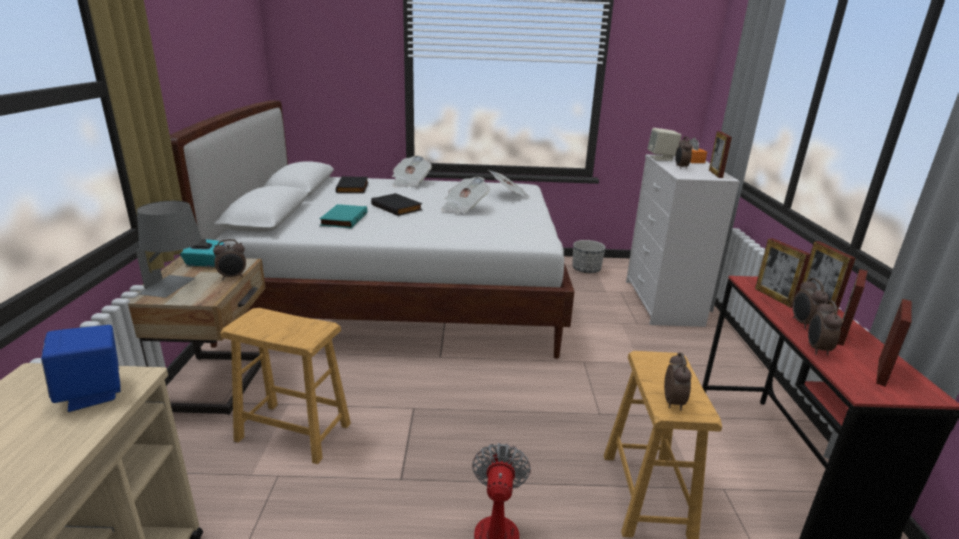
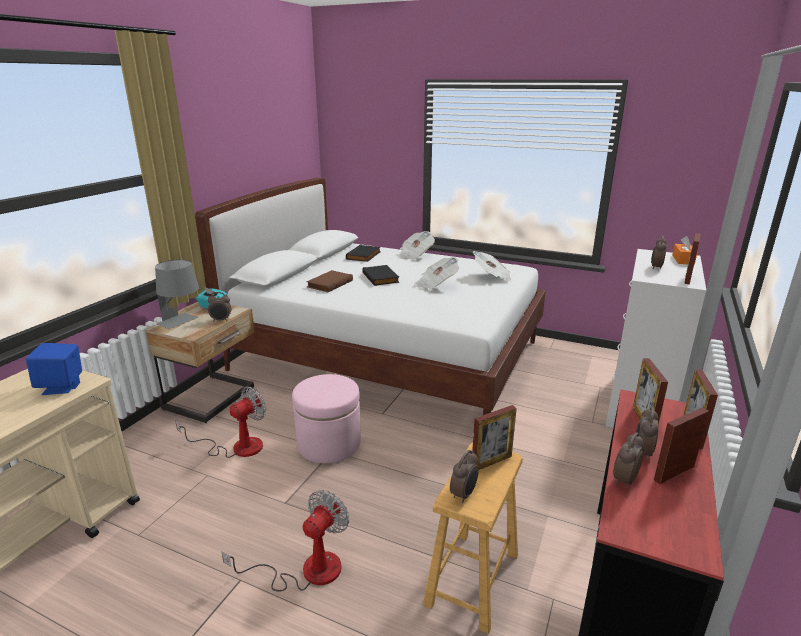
camera: 25 degrees right, 0 degrees up
brown stool [220,308,351,464] -> fan [175,386,266,458]
turquoise book [319,204,368,228] -> brown book [306,270,353,292]
planter [572,240,606,274] -> none
beige speaker [647,128,682,161] -> none
picture frame [876,299,912,387] -> picture frame moved to [472,405,517,470]
none -> pink ottoman [292,374,361,464]

